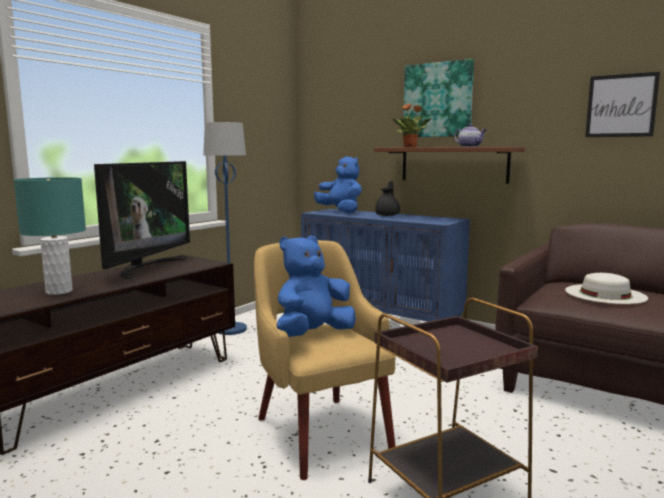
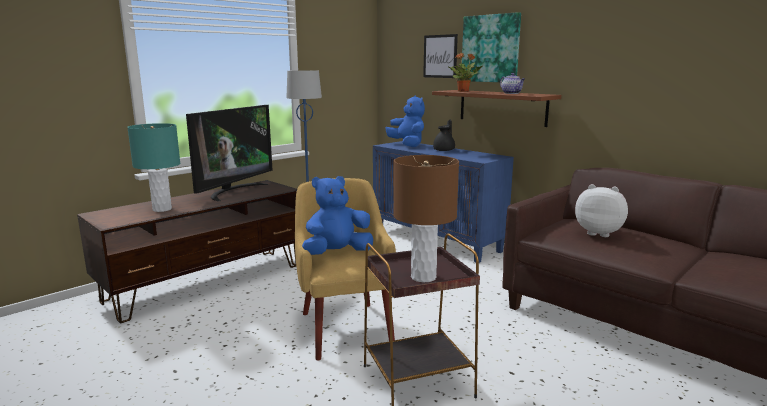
camera: 10 degrees right, 5 degrees up
white hat [565,273,648,304] -> plush toy [575,184,628,237]
picture [585,72,660,137] -> picture moved to [423,34,458,78]
none -> brown table lamp [393,155,459,283]

